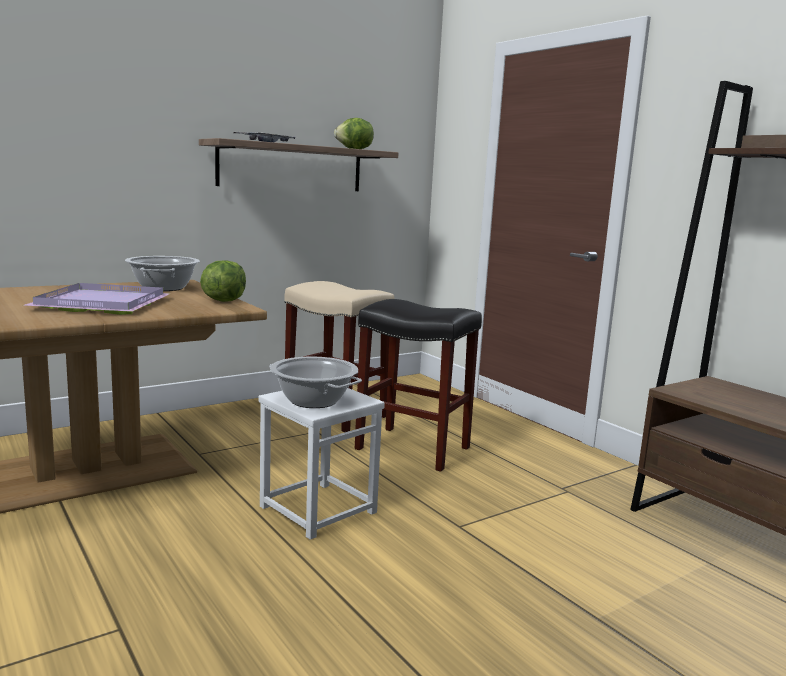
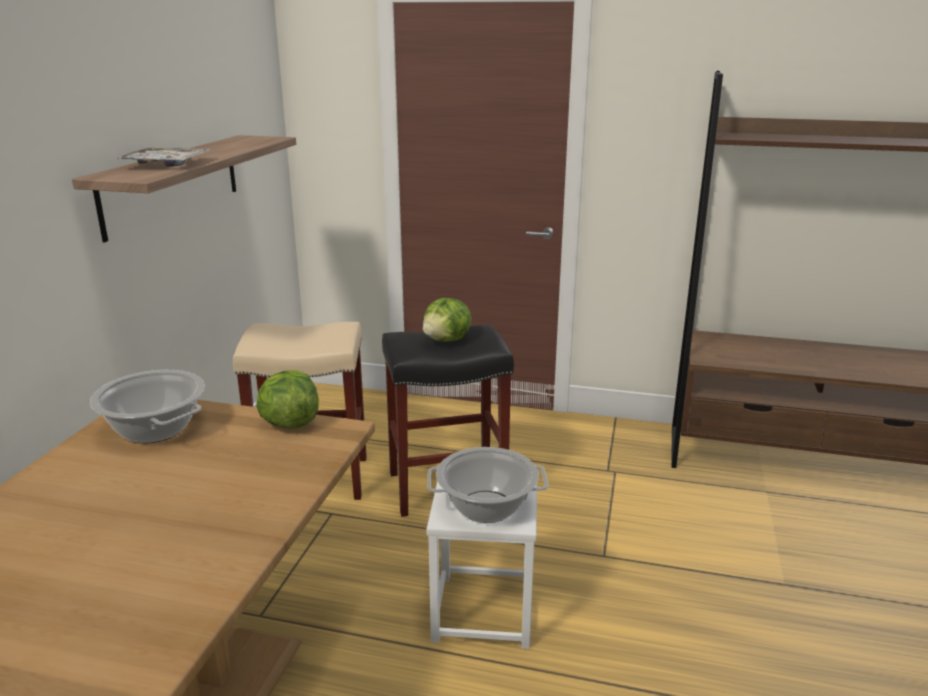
camera: 40 degrees left, 10 degrees up
purple tray [24,283,171,315] -> none
lettuce [334,118,374,149] -> lettuce moved to [423,298,472,342]

